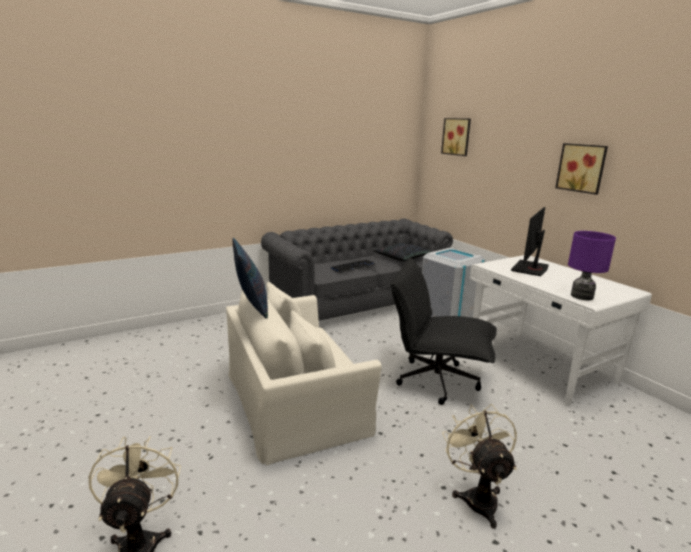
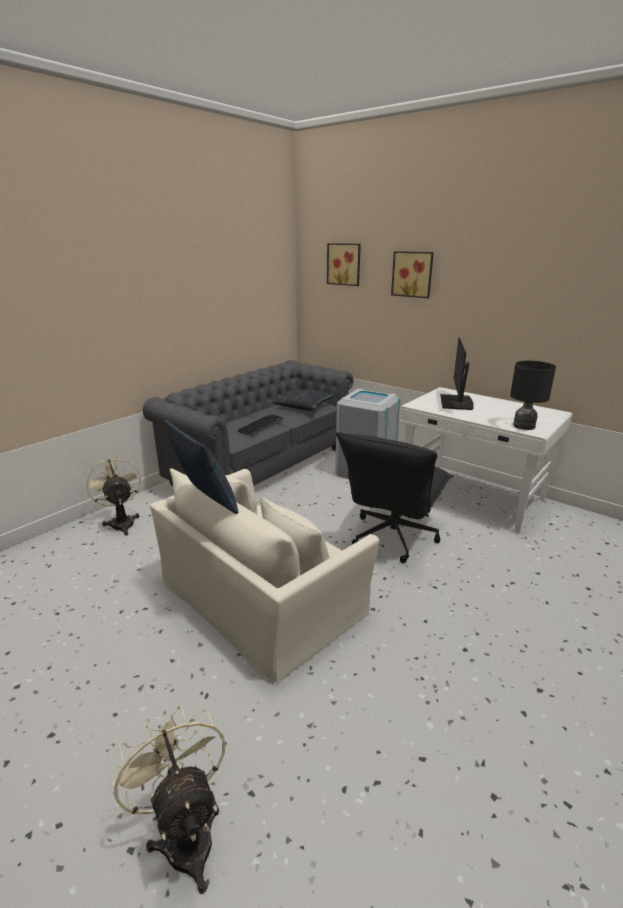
camera: 20 degrees left, 5 degrees up
black office chair [390,257,497,405] -> black office chair turned 60 degrees counterclockwise [336,432,454,563]
beige fan [442,404,517,529] -> beige fan moved to [85,456,141,536]
picture [555,143,608,195] -> picture moved to [391,251,434,298]
purple table lamp [568,231,616,300] -> black table lamp [510,361,556,430]

